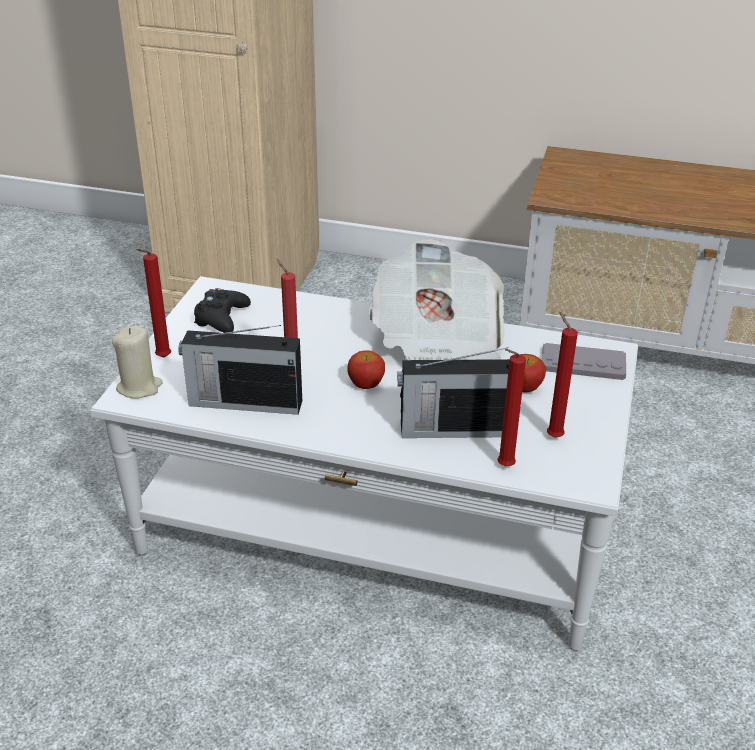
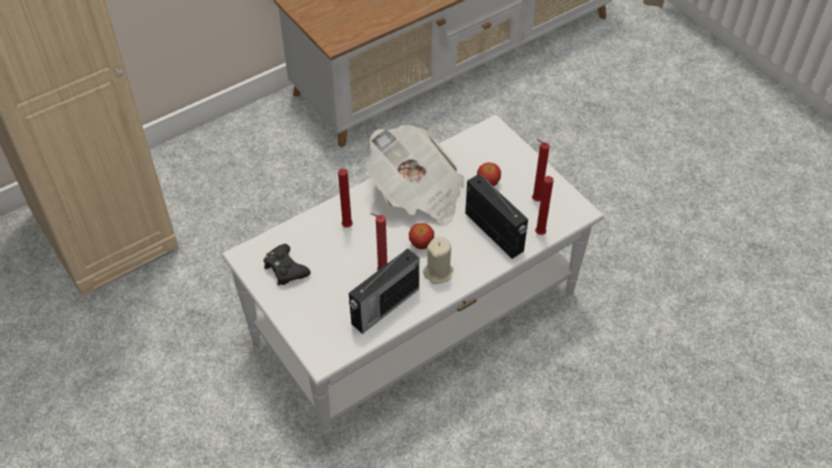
camera: 50 degrees left, 15 degrees up
beige candle [112,326,163,399] -> beige candle moved to [423,237,453,284]
red candle [137,249,171,357] -> red candle moved to [338,169,353,228]
radio [397,348,510,438] -> radio turned 75 degrees counterclockwise [465,173,528,259]
grey game controller [542,343,626,380] -> none

